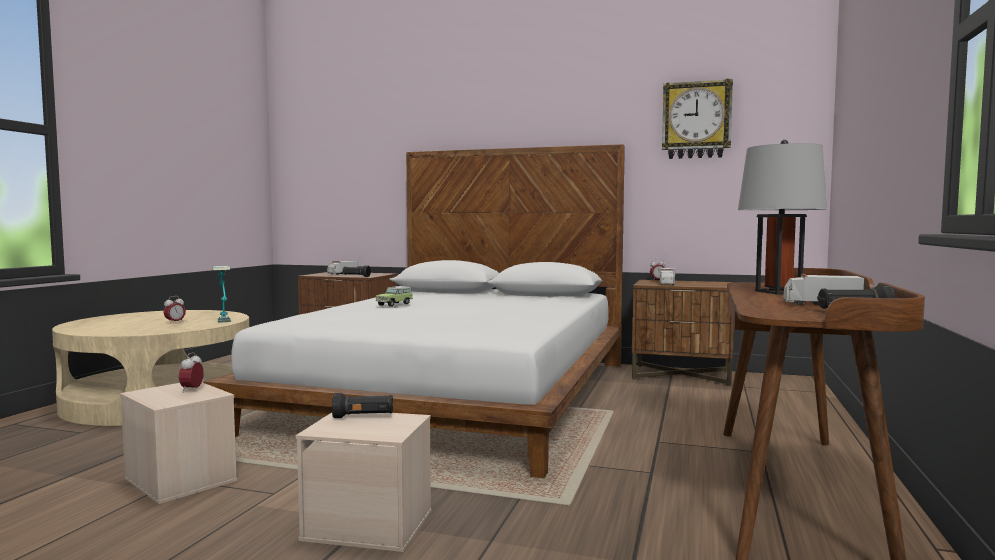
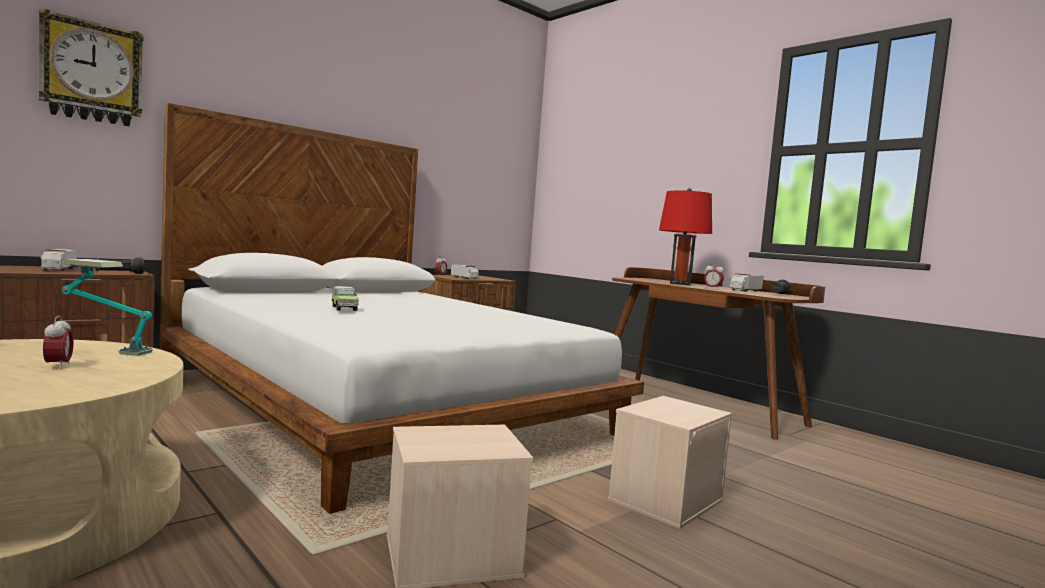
camera: 60 degrees left, 0 degrees up
alarm clock [179,352,204,393] -> alarm clock moved to [704,263,724,290]
black flashlight [332,393,393,418] -> none
wall clock [662,79,733,159] -> wall clock moved to [39,9,144,126]
grey table lamp [738,140,827,295] -> red table lamp [659,188,712,286]

